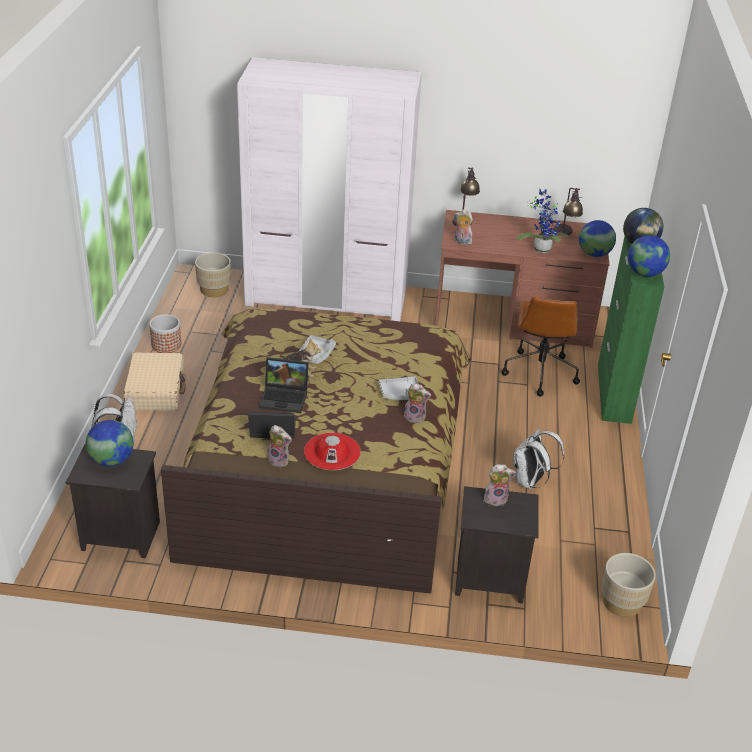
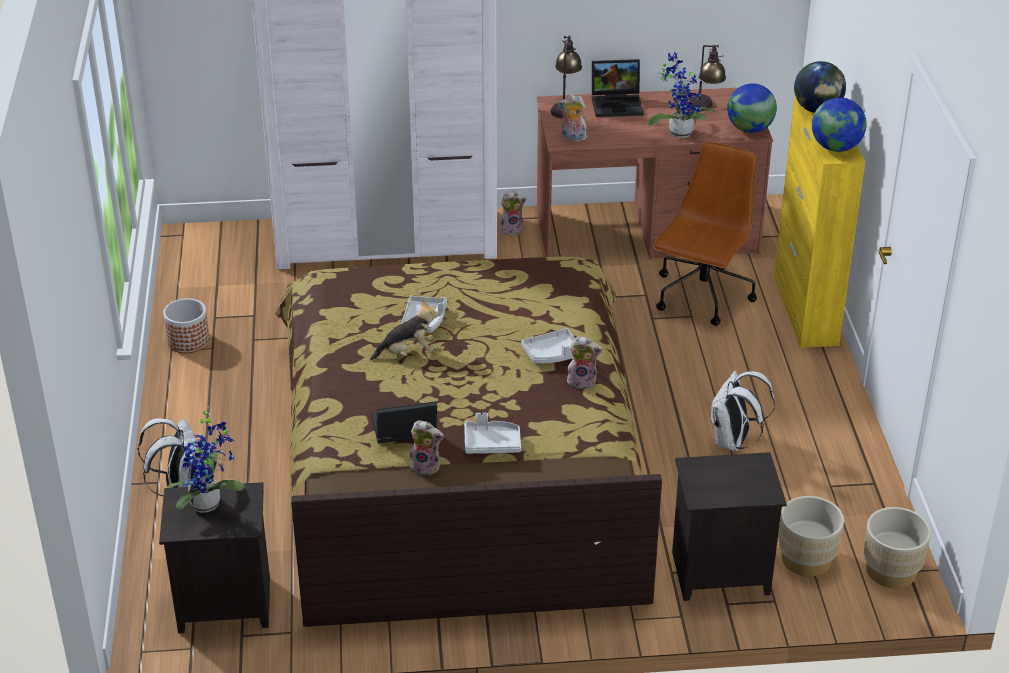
camera: 10 degrees left, 0 degrees up
globe [86,420,134,467] -> potted plant [167,406,245,513]
beige suitcase [123,352,186,411] -> none
beige planter [195,253,231,297] -> beige planter moved to [779,496,844,577]
laptop [259,357,309,413] -> laptop moved to [592,59,644,117]
red hat [304,433,361,470] -> grey tray [464,413,521,454]
plush toy [484,464,516,506] -> plush toy moved to [500,191,527,235]
brown office chair [501,297,580,396] -> brown office chair turned 150 degrees counterclockwise [653,142,757,326]
green cabinet [598,236,664,424] -> yellow cabinet [774,97,865,348]

